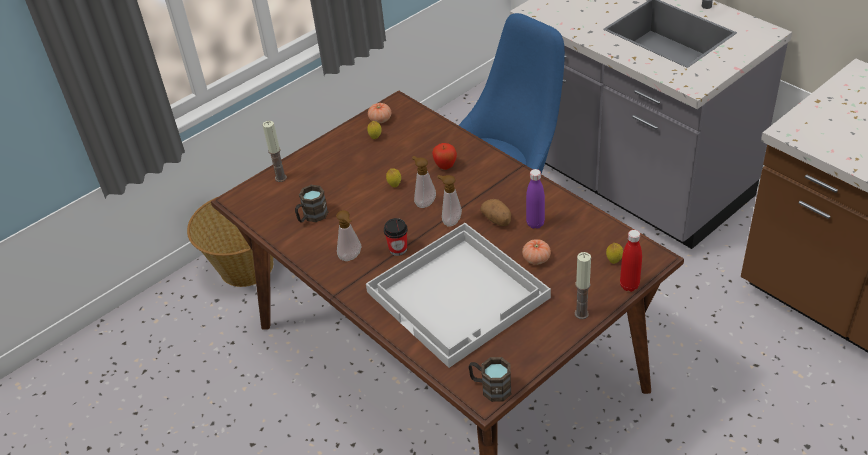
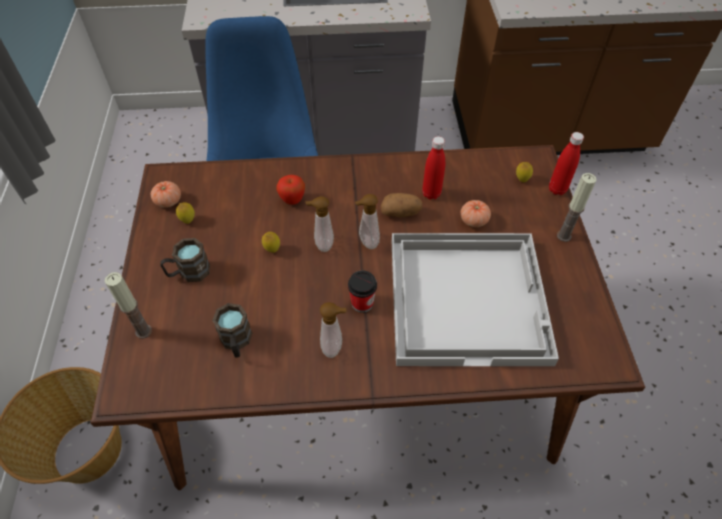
camera: 55 degrees left, 10 degrees up
brown mug [469,357,511,402] -> brown mug moved to [160,238,210,282]
purple bottle [526,169,545,229] -> red bottle [422,136,445,200]

